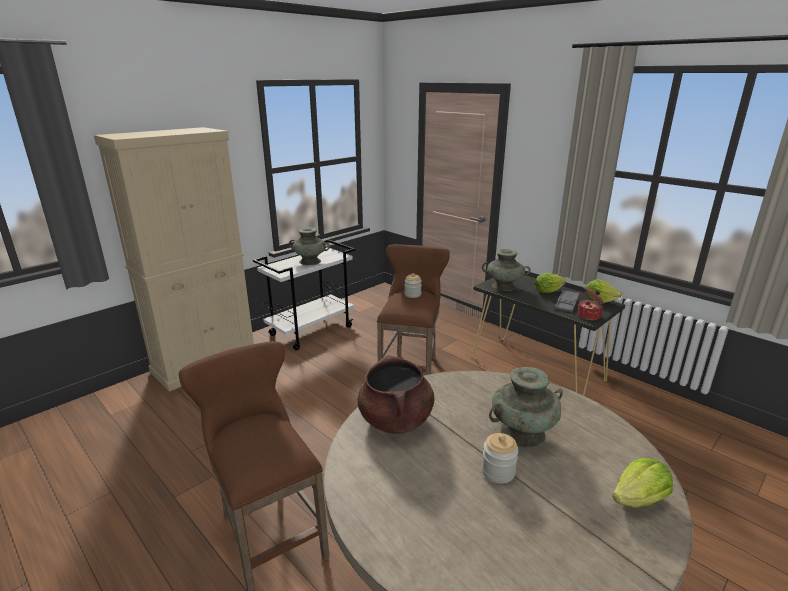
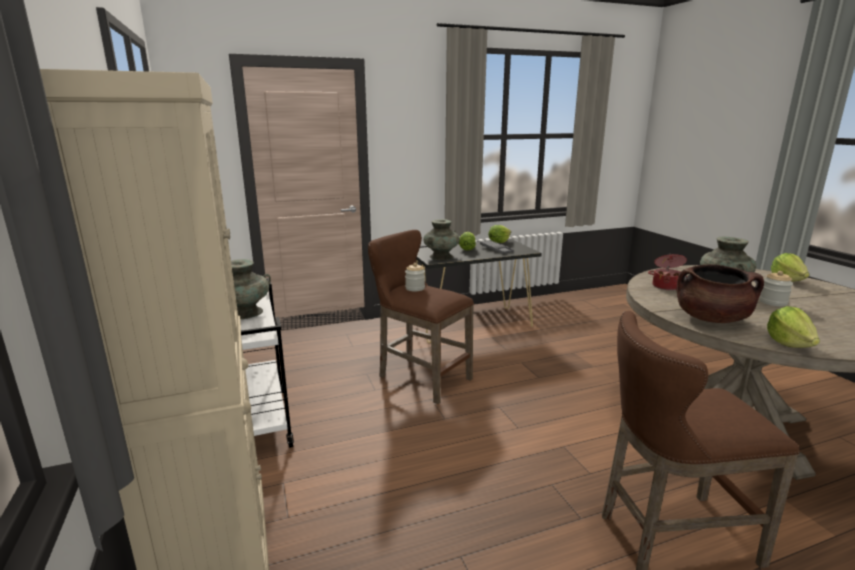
camera: 65 degrees left, 5 degrees down
cooking pot [577,288,604,320] -> cooking pot moved to [648,254,687,291]
none -> lettuce [767,306,820,348]

